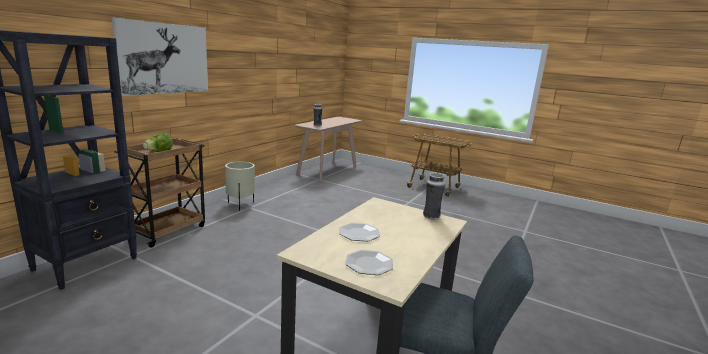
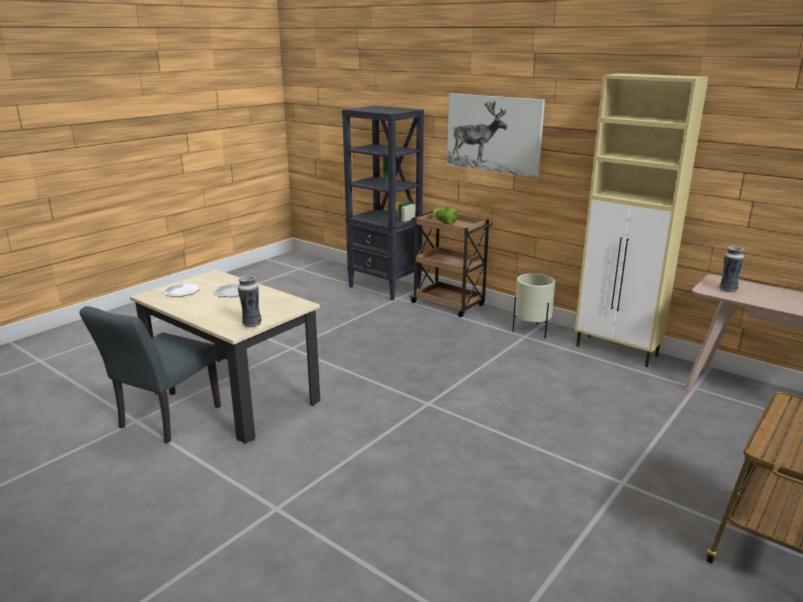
camera: 100 degrees right, 5 degrees up
none -> beige cabinet [575,73,709,367]

